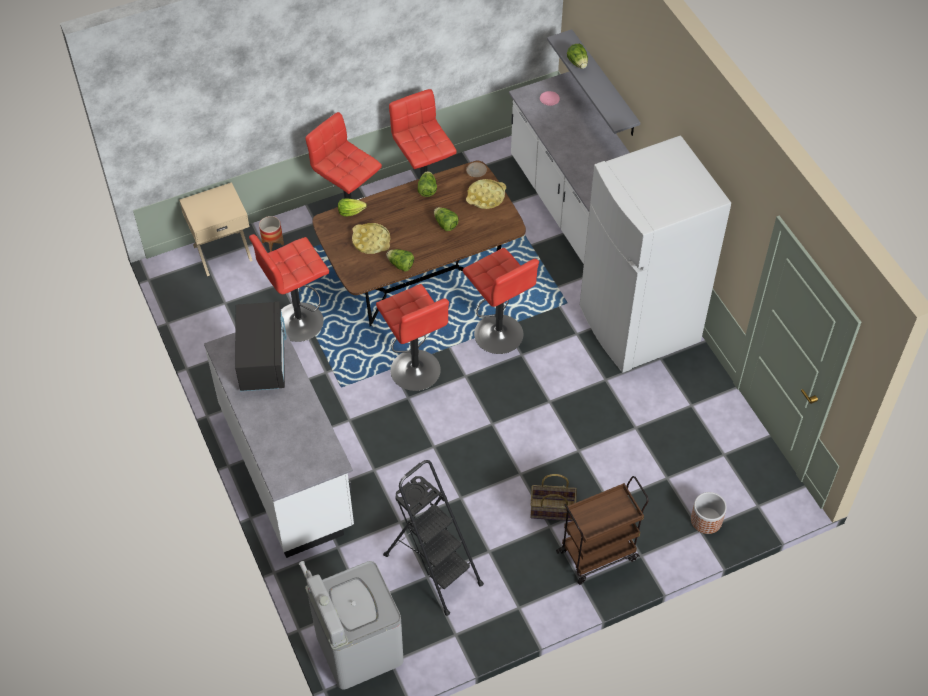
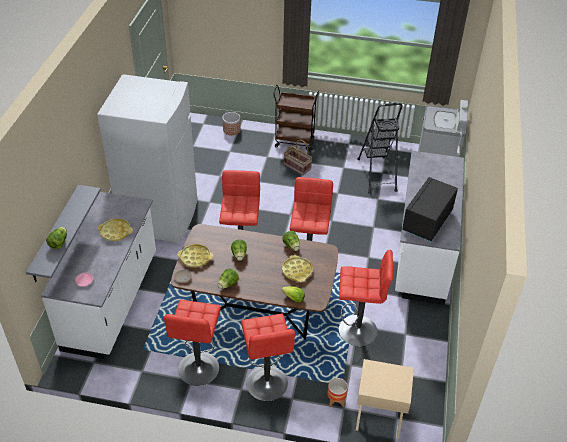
camera: 145 degrees left, 10 degrees down
none -> yellow tray [97,218,133,241]

